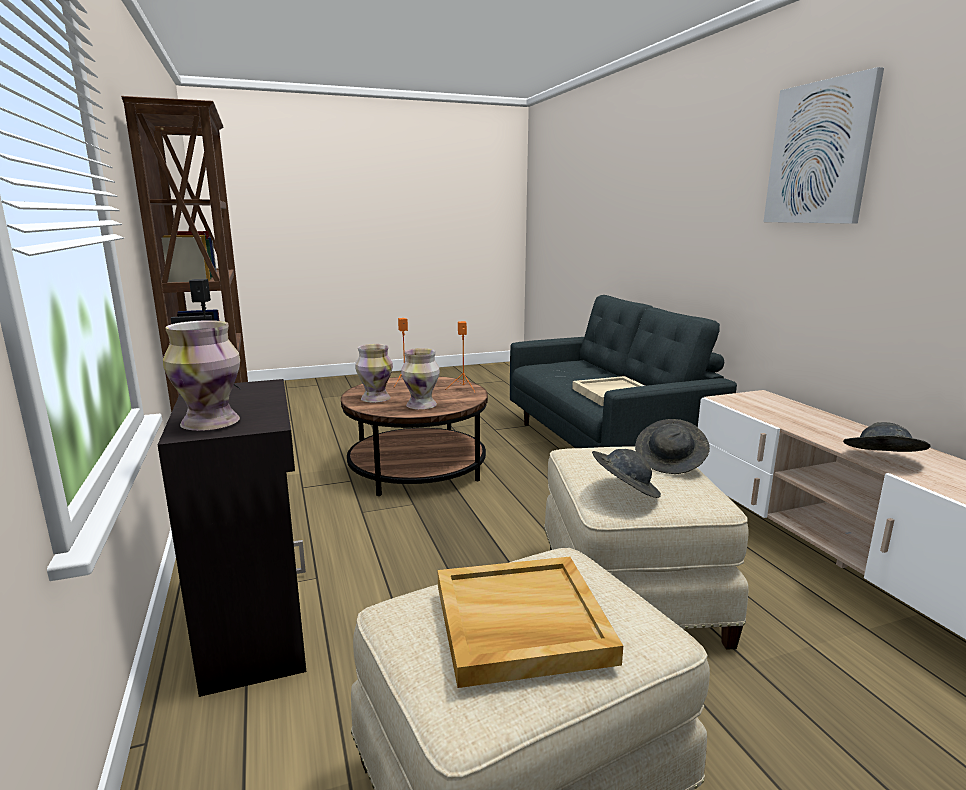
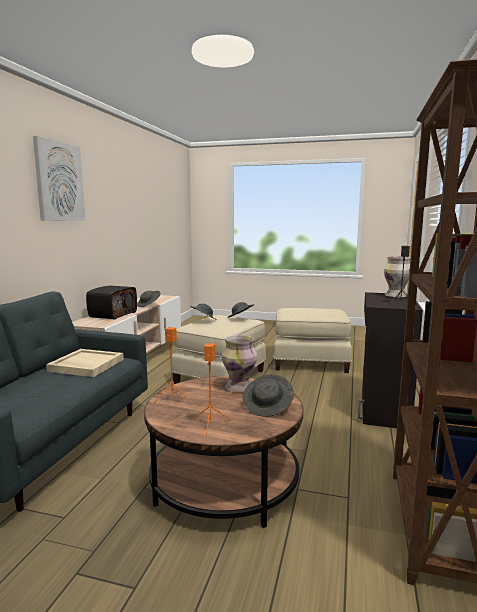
camera: 145 degrees left, 5 degrees down
vase [355,344,393,403] -> grey hat [243,374,294,417]
beige tray [438,557,623,688] -> none
none -> radio [86,286,137,320]

